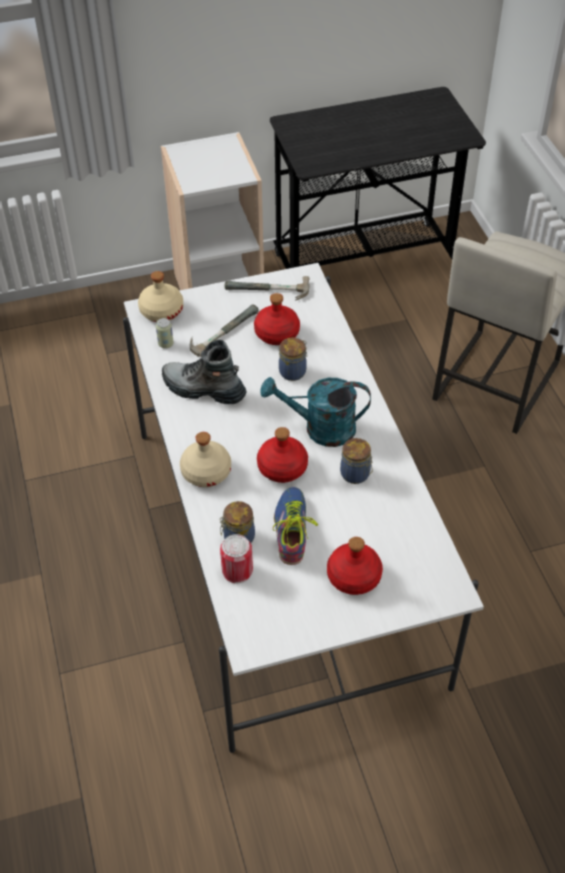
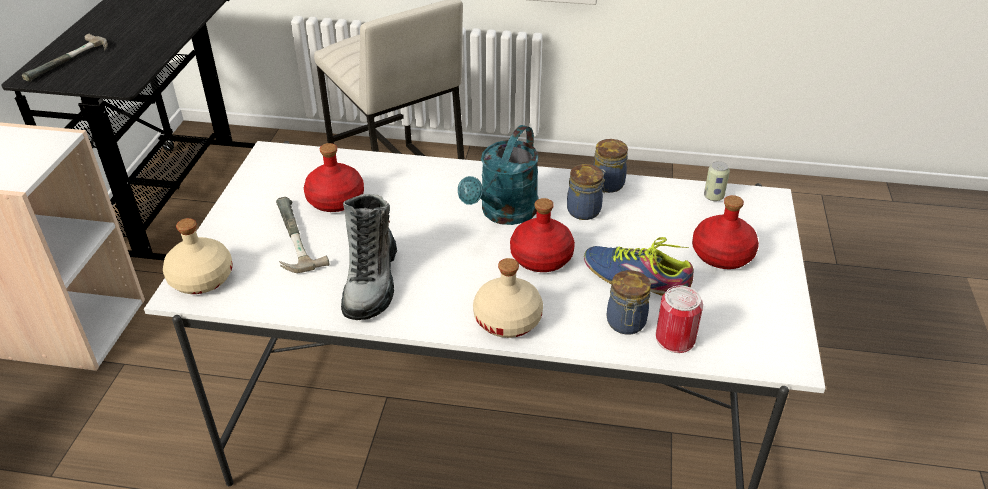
camera: 65 degrees left, 10 degrees down
can [156,318,174,349] -> can moved to [704,161,730,201]
boot [162,340,246,404] -> boot turned 45 degrees counterclockwise [341,194,397,320]
hammer [224,276,310,301] -> hammer moved to [22,34,108,82]
jar [279,337,307,381] -> jar moved to [593,139,628,193]

